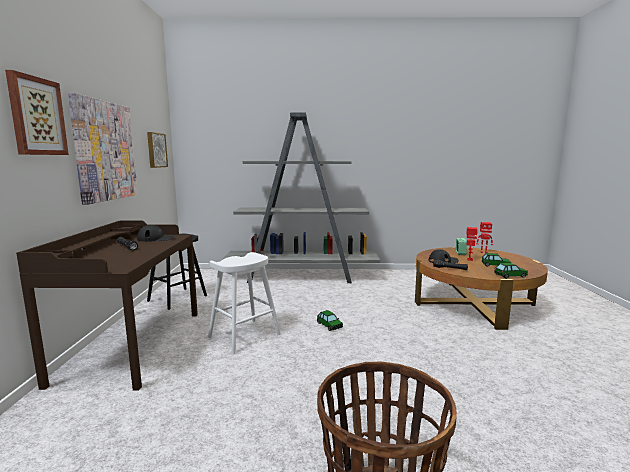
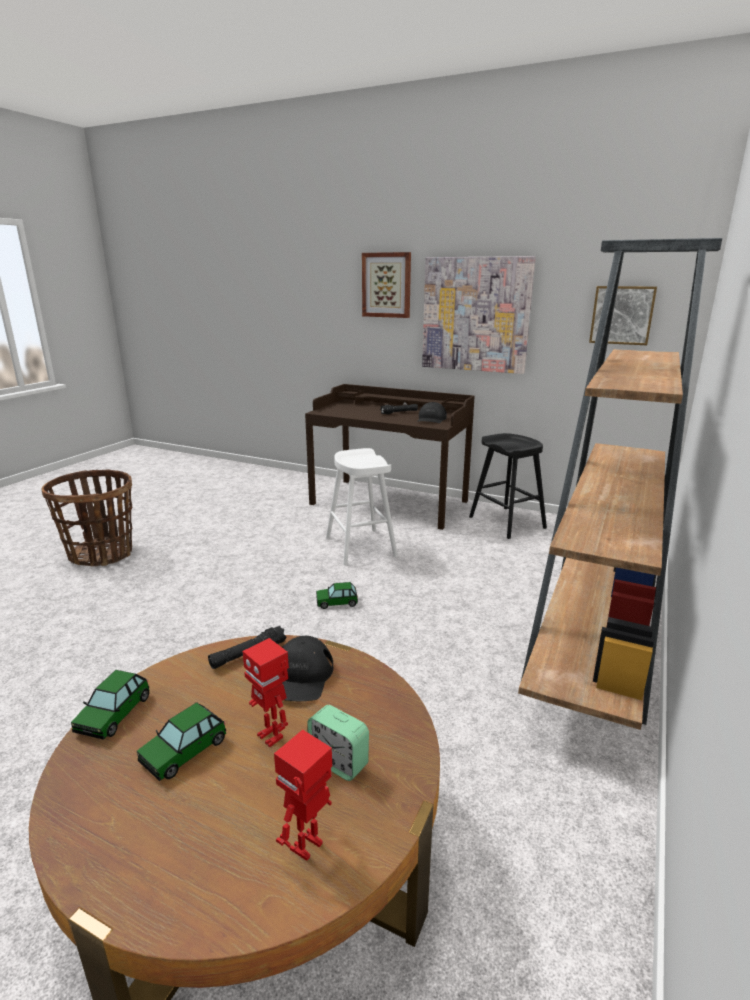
camera: 115 degrees right, 10 degrees up
grey bookcase [222,112,380,283] -> brown bookcase [518,238,722,730]

